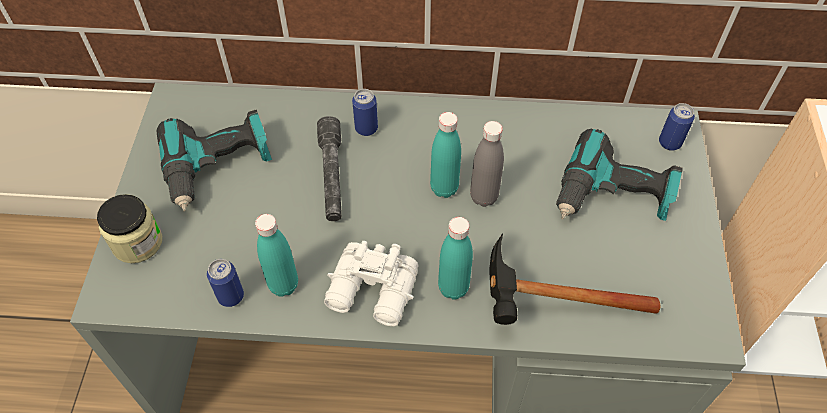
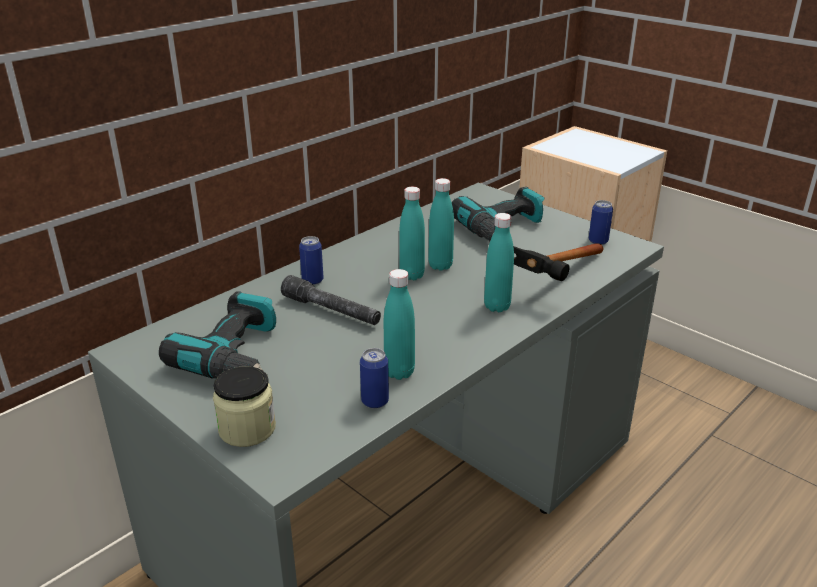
camera: 50 degrees left, 25 degrees down
white binoculars [324,241,418,326] -> none
grey bottle [470,121,504,207] -> turquoise bottle [428,178,454,271]
can [659,103,695,151] -> can moved to [589,200,613,245]

